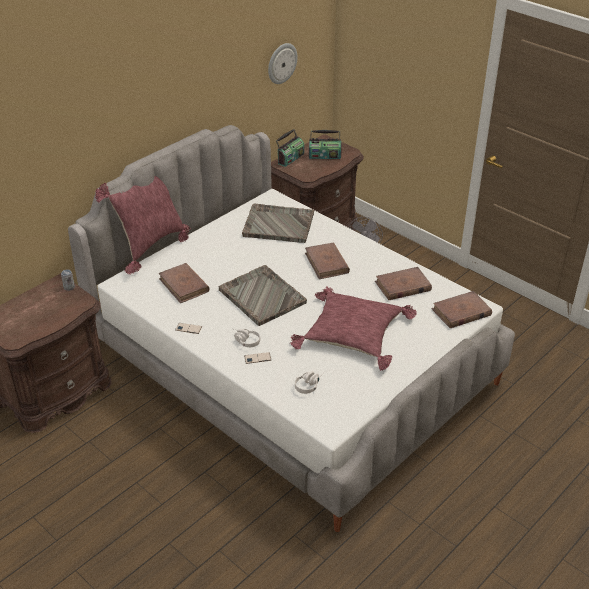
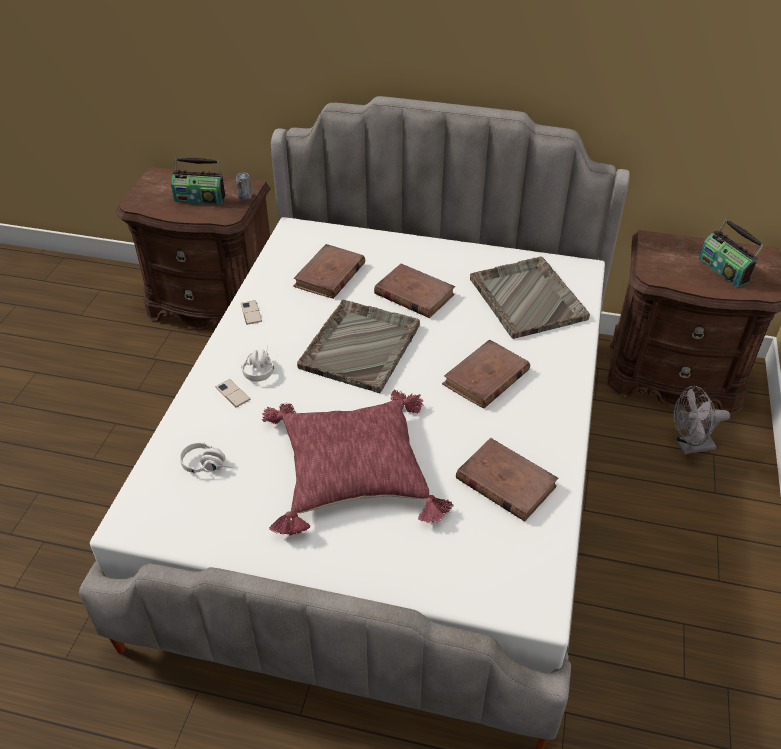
camera: 60 degrees right, 5 degrees up
red pillow [95,176,191,274] -> none
wall clock [268,43,298,84] -> none
radio [276,129,304,167] -> radio moved to [171,158,226,205]
brown book [431,291,492,328] -> brown book moved to [374,264,455,318]

